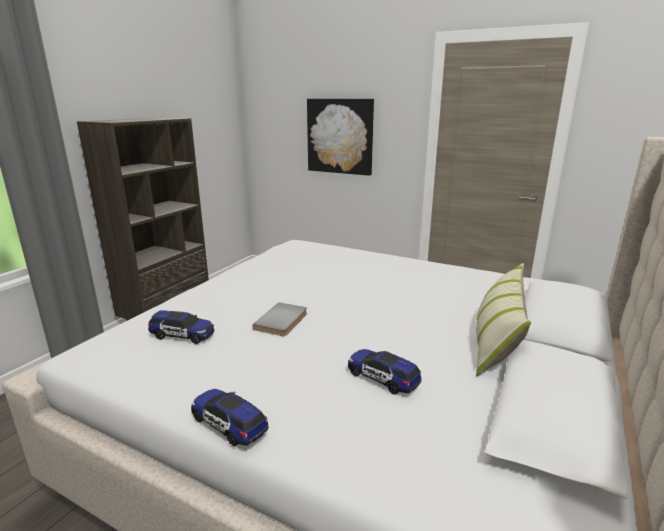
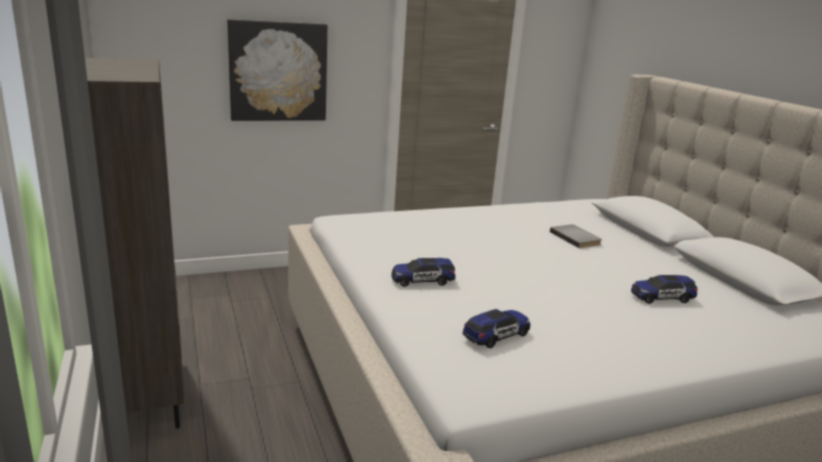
camera: 50 degrees left, 0 degrees up
toy car [191,389,268,446] -> toy car moved to [391,258,455,287]
grey book [253,302,307,336] -> grey book moved to [550,224,602,248]
pillow [476,263,531,376] -> none

